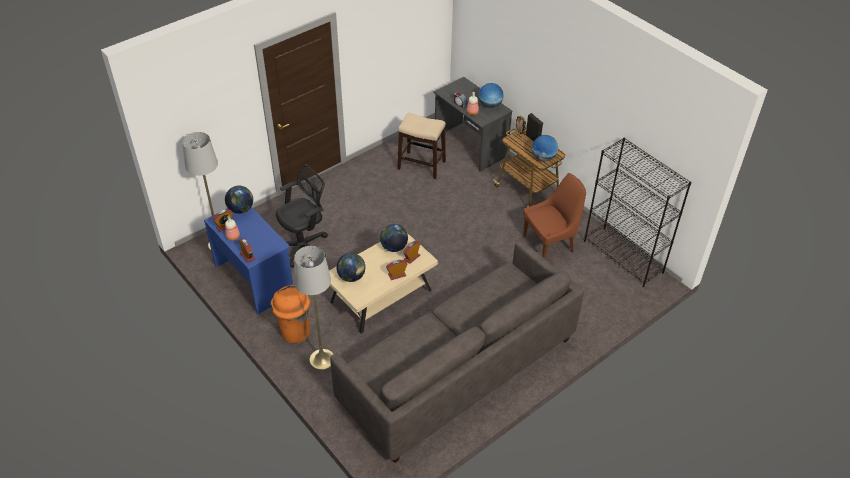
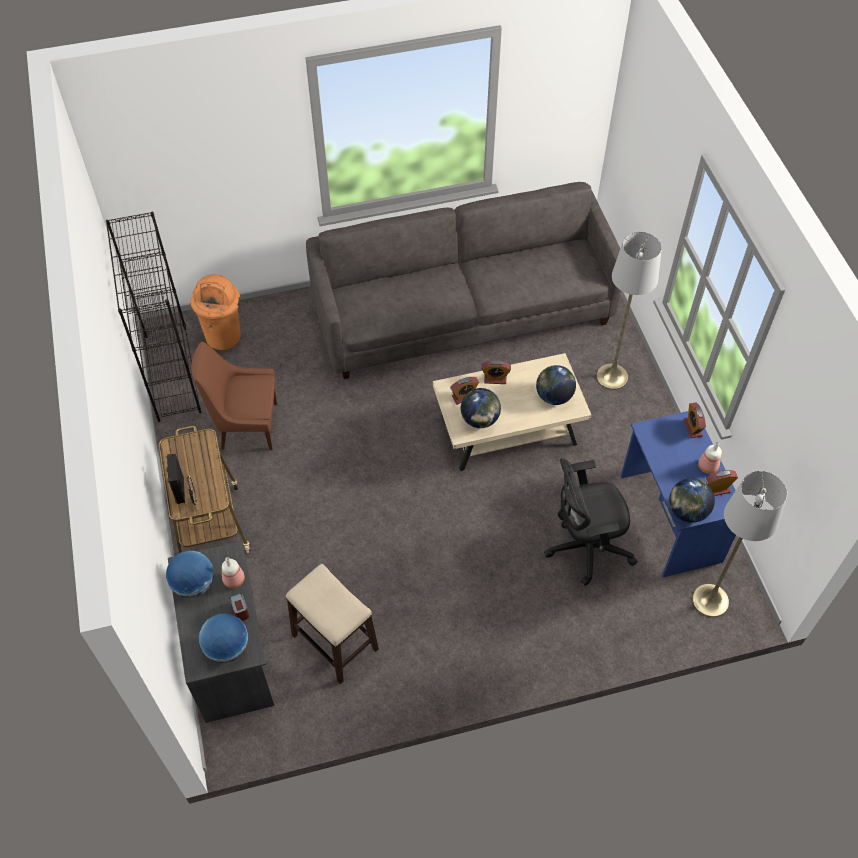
camera: 155 degrees left, 10 degrees up
orange trash can [271,285,310,343] -> orange trash can moved to [190,274,241,350]
globe [532,135,558,161] -> globe moved to [199,613,248,663]

